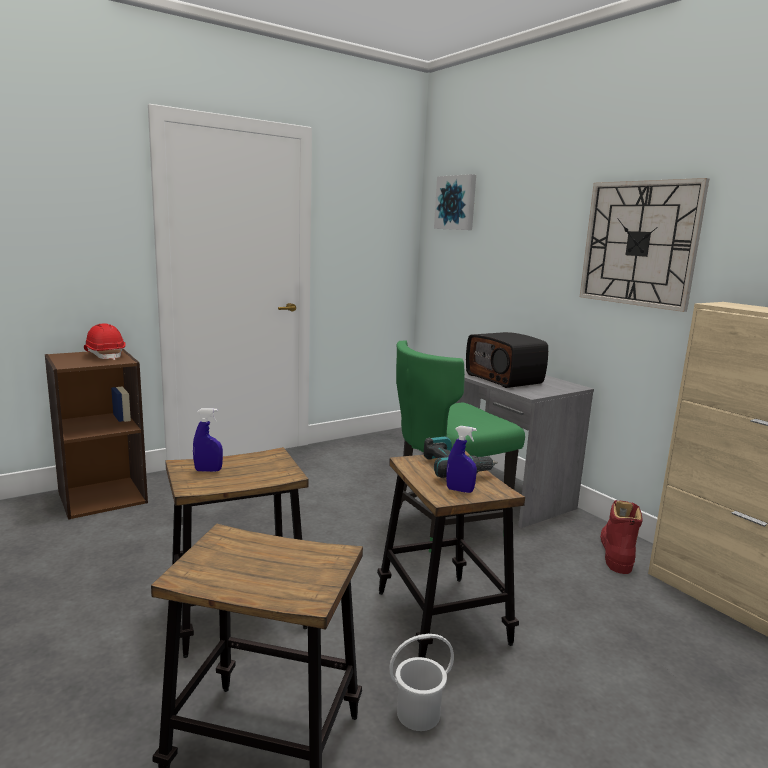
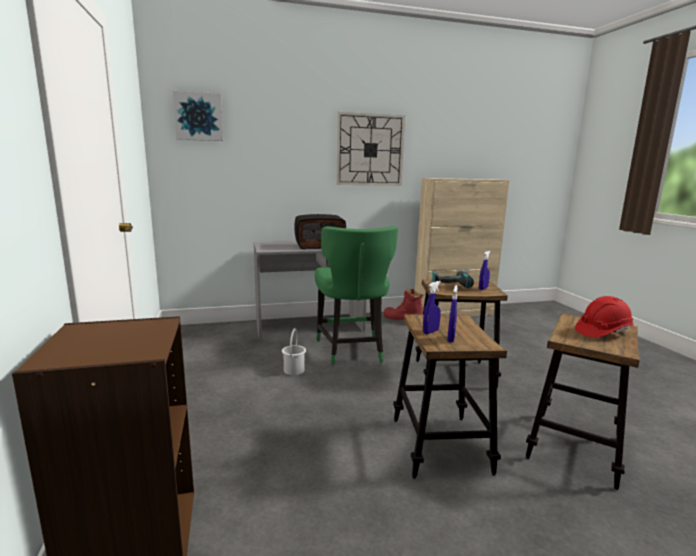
camera: 70 degrees left, 0 degrees up
red hard hat [84,324,126,360] -> red hard hat moved to [575,296,634,338]
white bucket [389,634,454,731] -> white bucket moved to [282,328,306,375]
none -> blue spray bottle [423,281,441,334]

